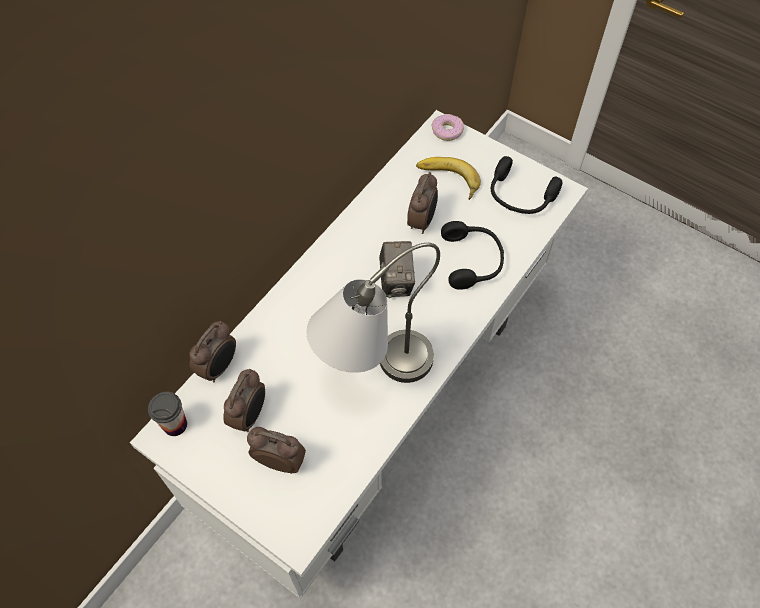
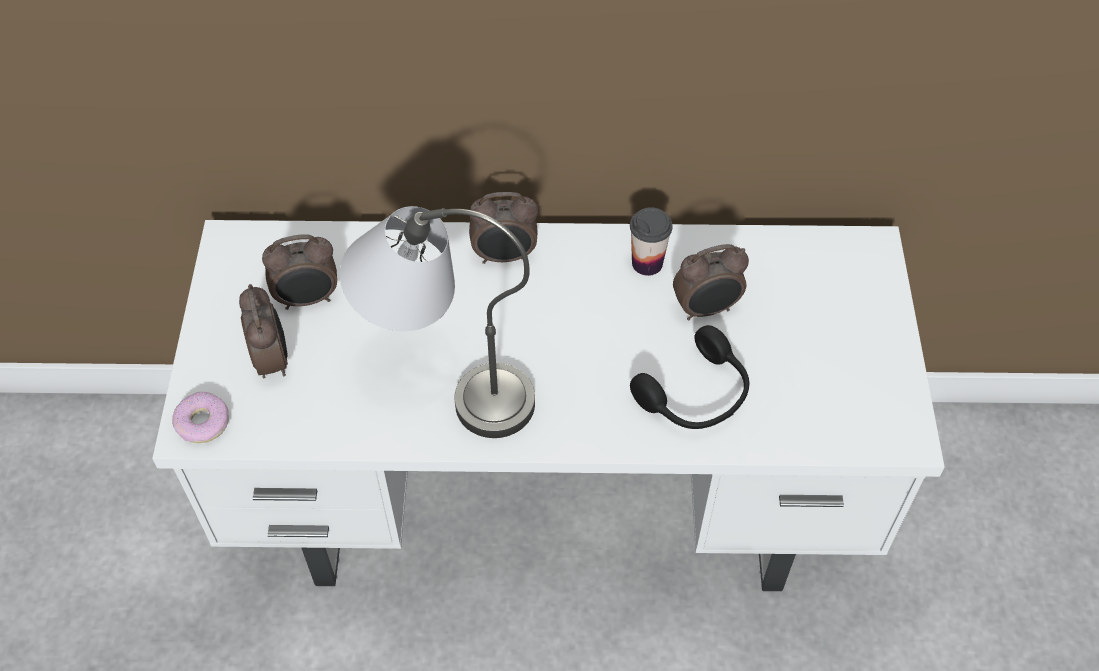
camera: 55 degrees right, 5 degrees down
cup [148,392,187,436] -> cup moved to [630,207,673,276]
alarm clock [189,321,236,383] -> alarm clock moved to [469,192,538,264]
camera [379,241,415,298] -> none
banana [416,157,481,200] -> none
donut [432,114,464,141] -> donut moved to [172,392,229,443]
black headphones [491,156,562,214] -> none

